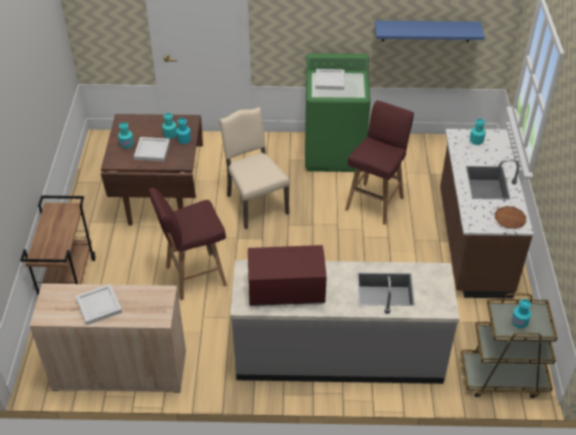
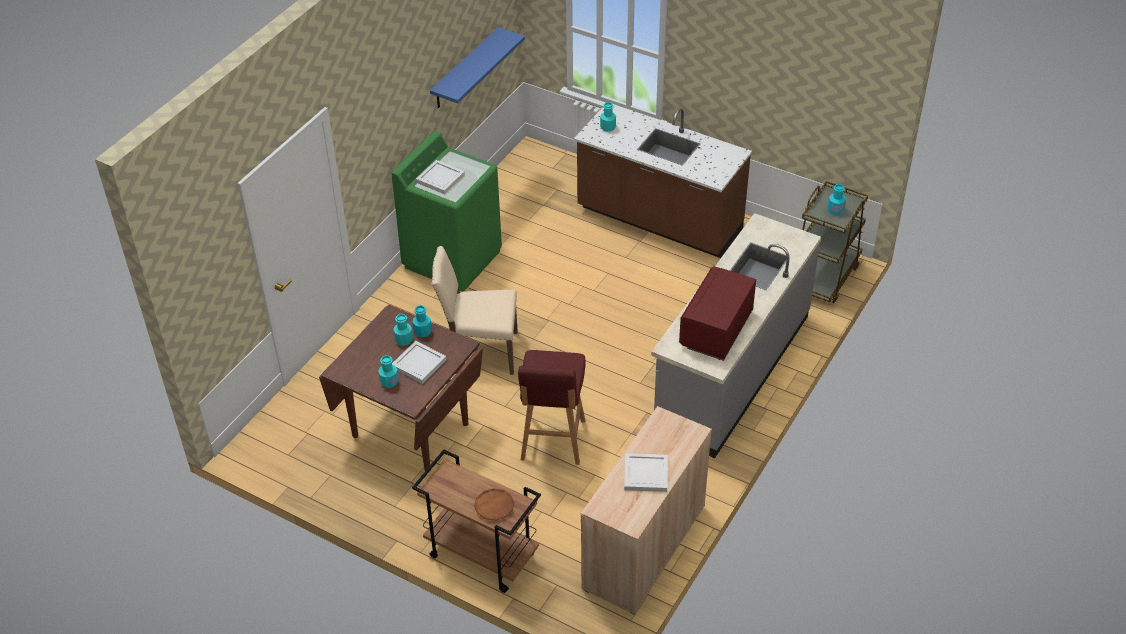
camera: 60 degrees left, 0 degrees up
red stool [345,100,414,225] -> none
brown plate [495,206,526,229] -> brown plate moved to [474,488,515,521]

